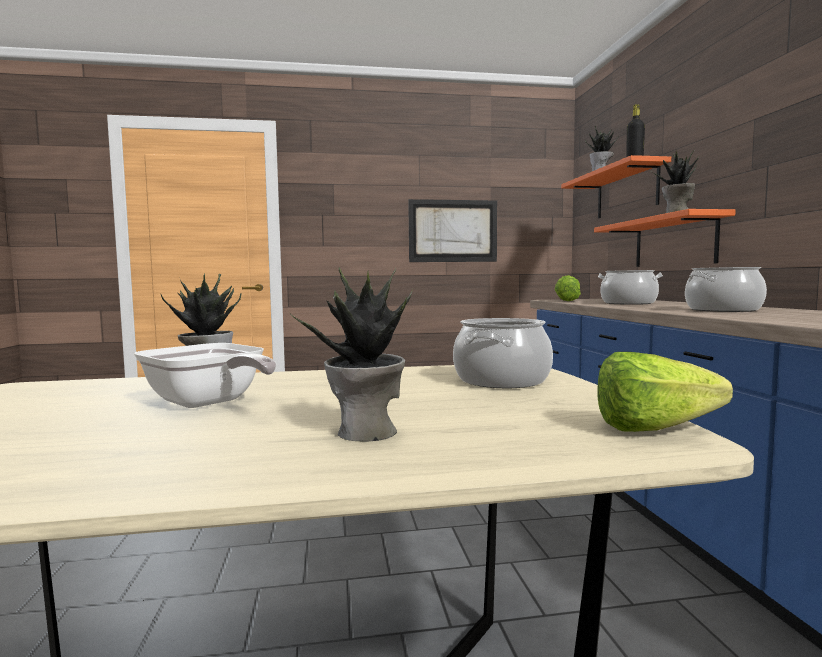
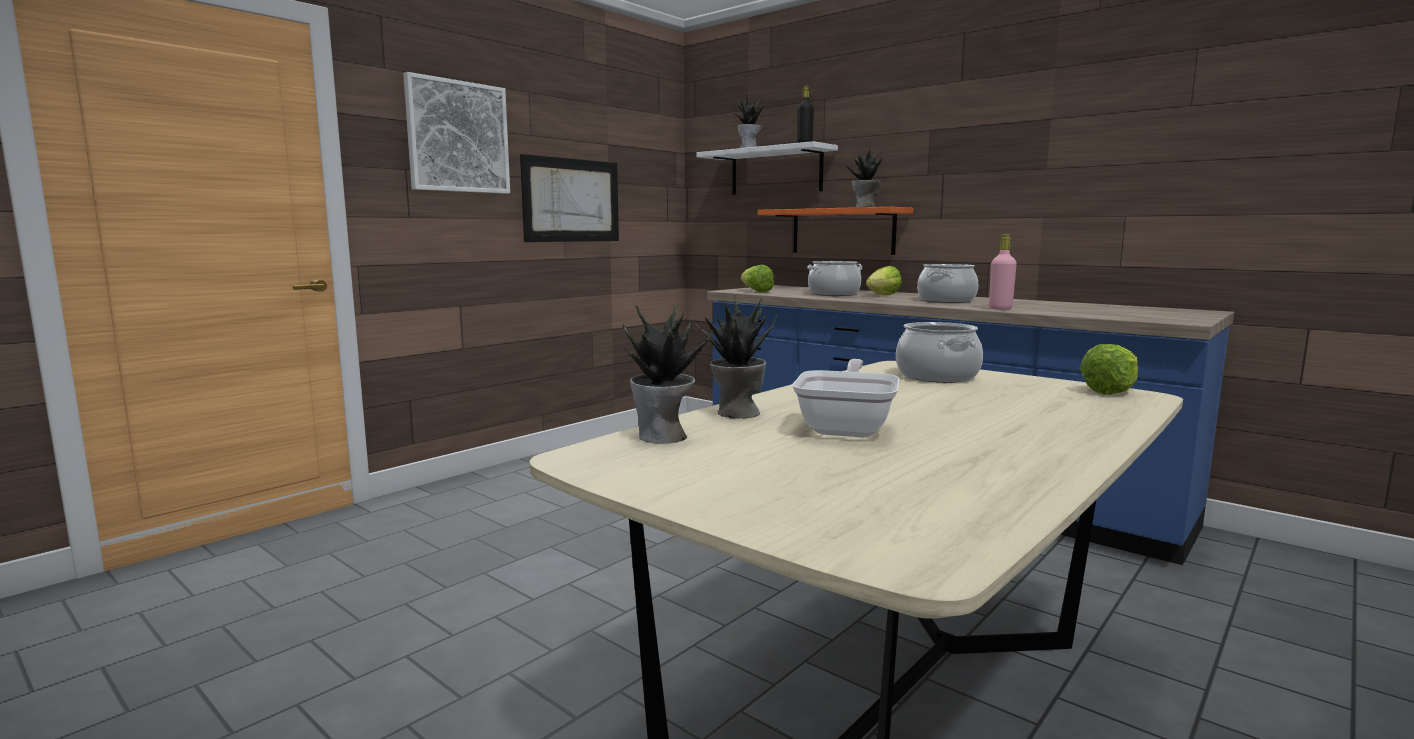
camera: 40 degrees left, 5 degrees up
frying pan [134,343,276,408] -> frying pan turned 75 degrees counterclockwise [792,359,900,437]
potted plant [289,267,413,442] -> potted plant moved to [623,302,713,444]
orange shelf [561,155,671,218] -> white shelf [697,141,838,195]
none -> picture [403,72,510,194]
none -> lettuce [866,266,902,295]
none -> pink bottle [989,234,1017,310]

